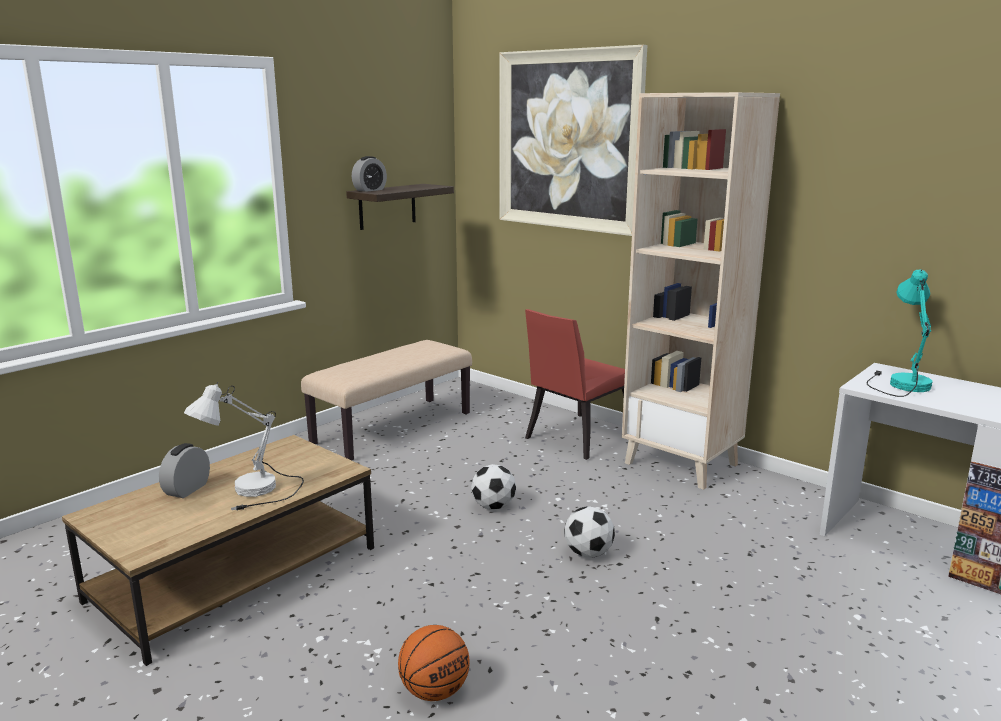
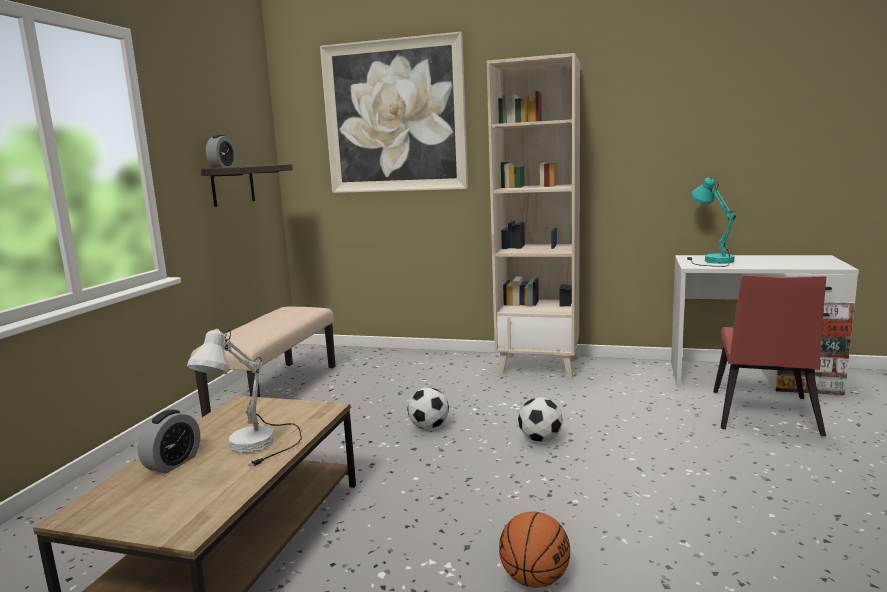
camera: 25 degrees left, 5 degrees down
alarm clock [159,443,210,498] -> alarm clock turned 150 degrees counterclockwise [137,409,200,474]
red chair [525,309,625,460] -> red chair moved to [713,275,826,436]

